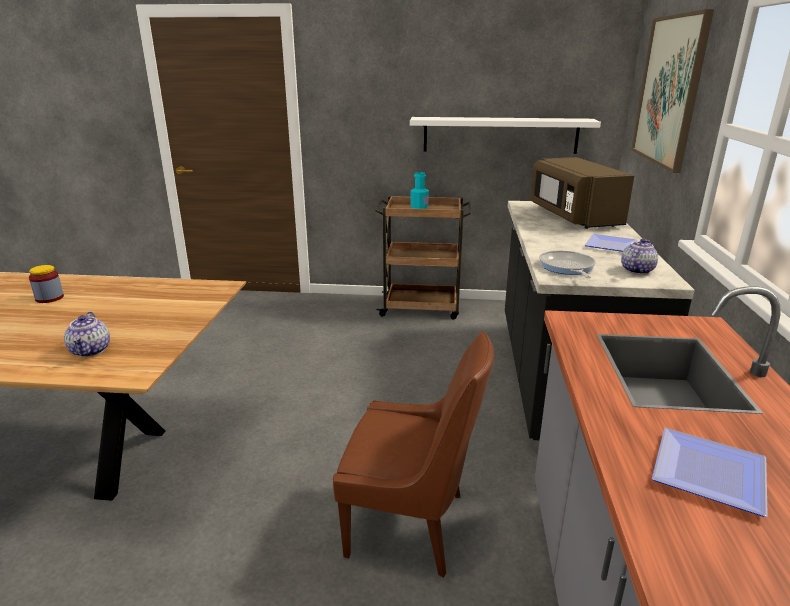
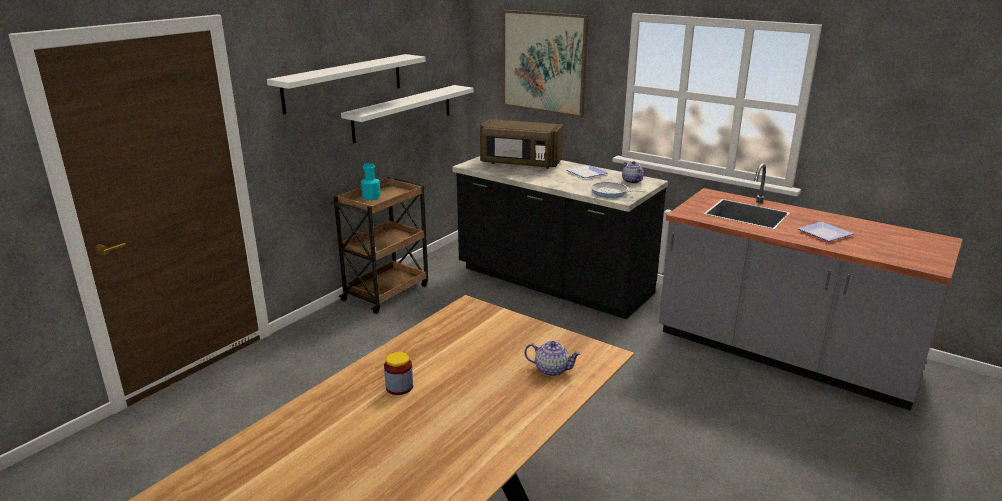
camera: 60 degrees left, 0 degrees up
brown chair [333,332,494,578] -> none
none -> white shelf [267,54,426,115]

